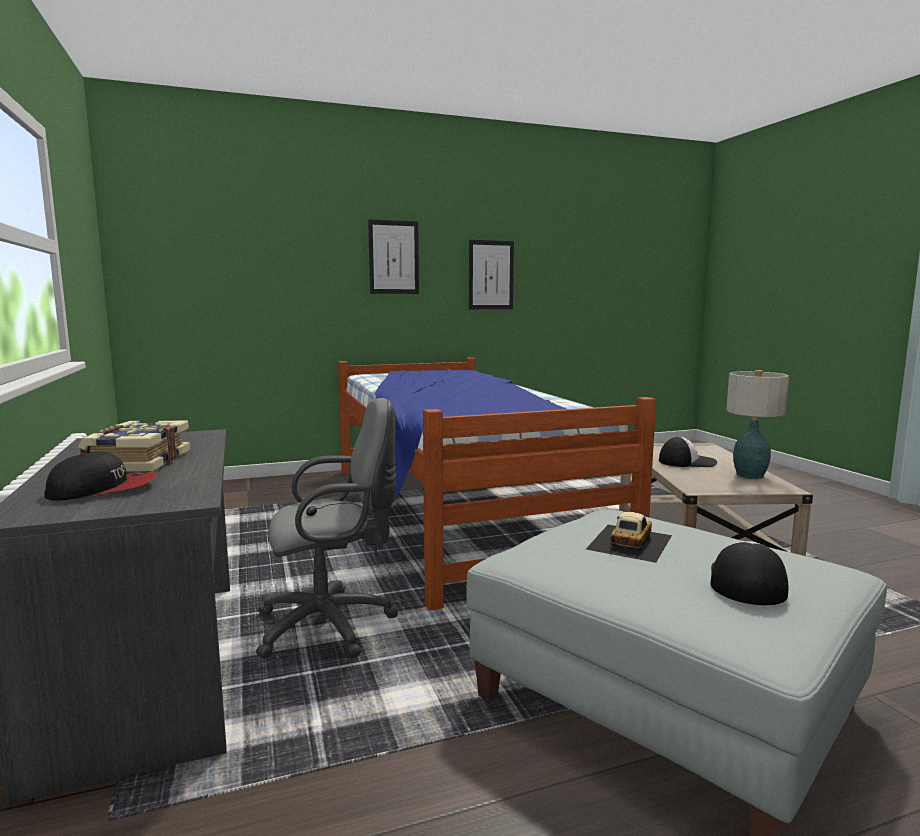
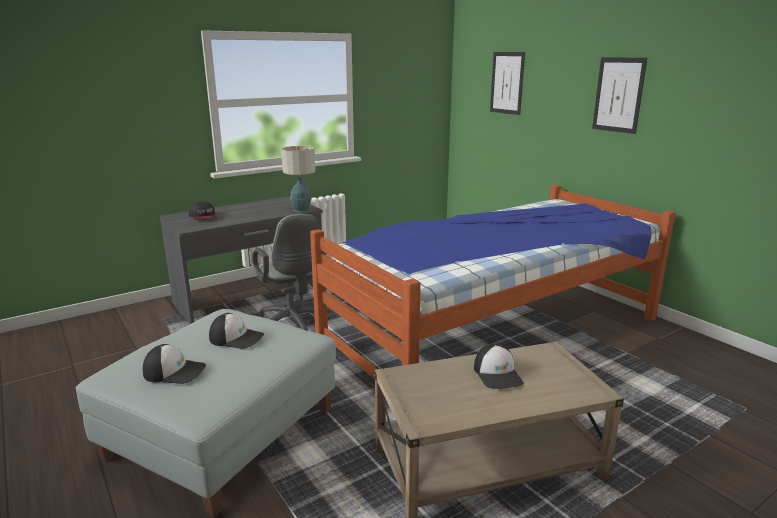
camera: 75 degrees right, 10 degrees up
book [78,421,191,472] -> none
picture [469,240,514,309] -> picture moved to [490,52,525,115]
toy car [586,512,672,563] -> cap [209,313,264,349]
table lamp [726,370,789,479] -> table lamp moved to [281,146,316,212]

